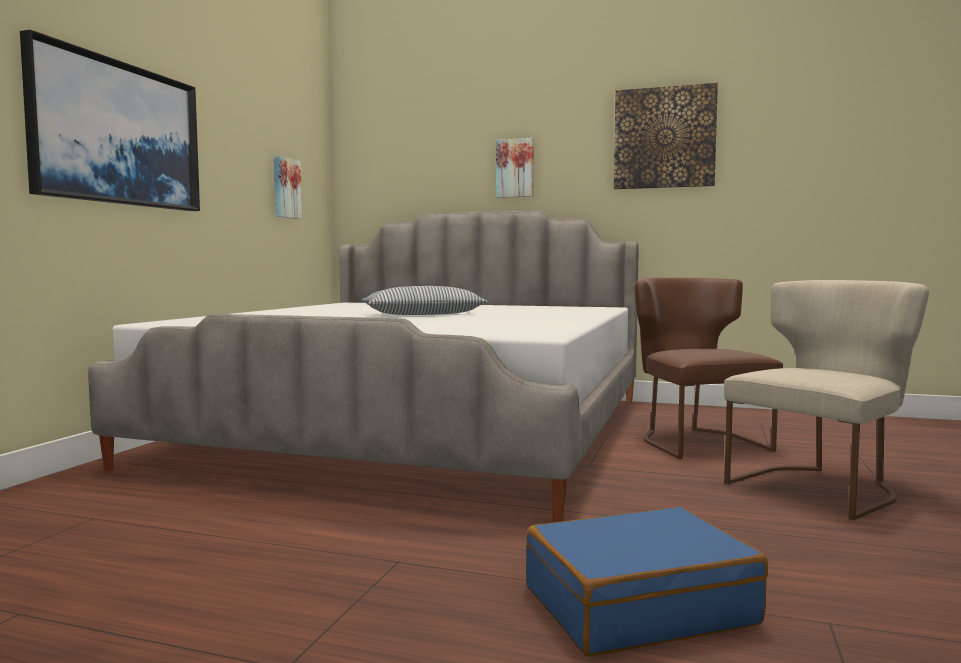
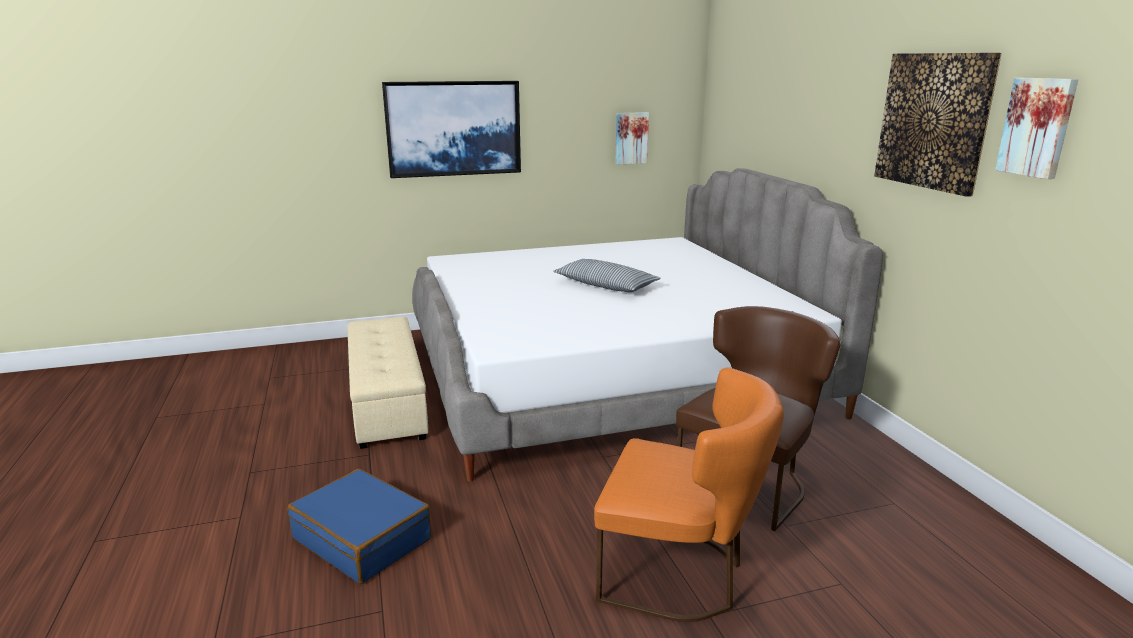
camera: 55 degrees right, 15 degrees up
picture [496,138,534,198] -> picture moved to [995,78,1078,179]
beige chair [724,280,929,520] -> orange chair [594,367,784,622]
none -> beige ottoman [347,317,428,449]

